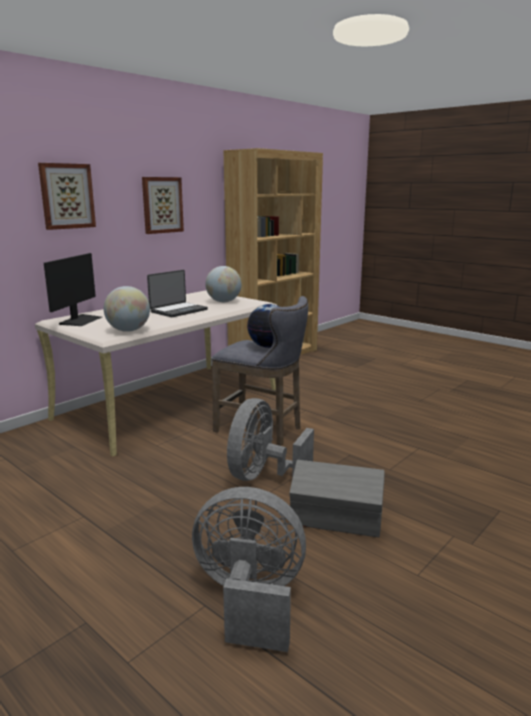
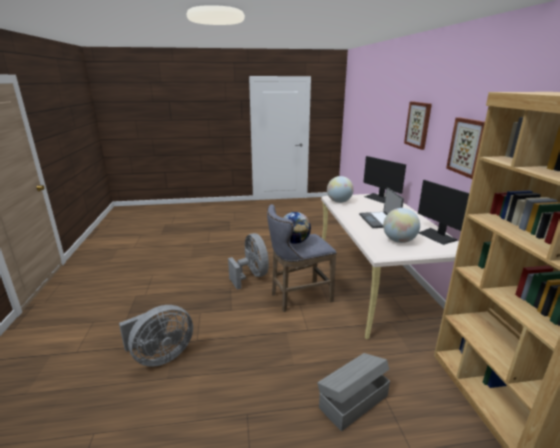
camera: 130 degrees right, 5 degrees up
grey fan [192,487,306,652] -> grey fan moved to [119,305,193,367]
grey storage box [290,460,385,537] -> grey storage box moved to [317,353,390,431]
none -> monitor [418,180,469,245]

